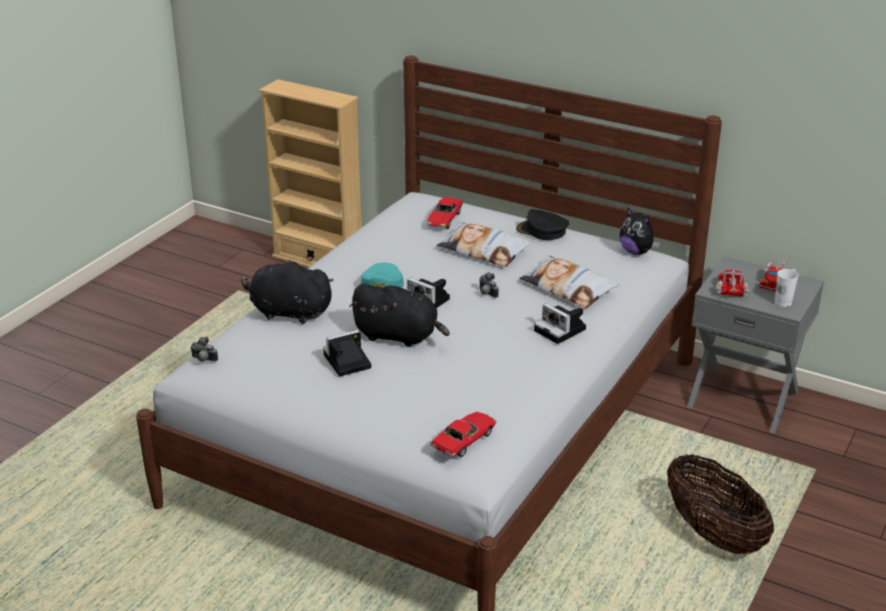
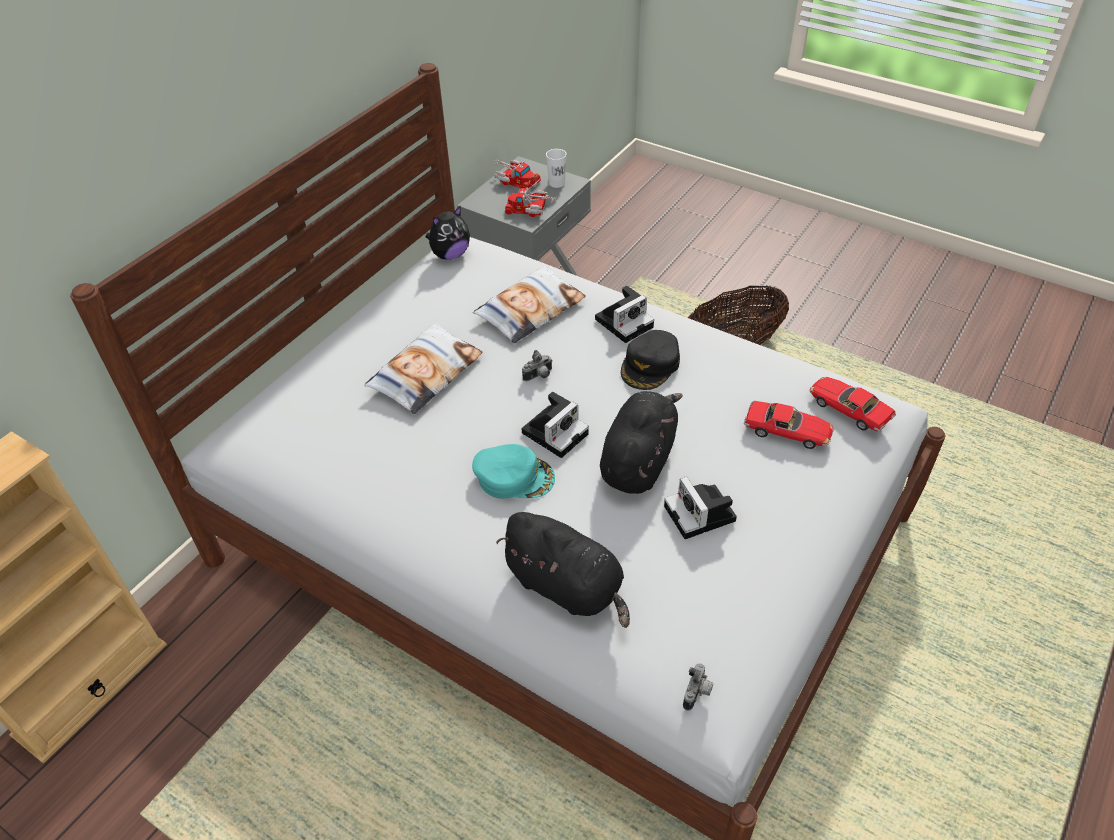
camera: 85 degrees left, 15 degrees up
black plush toy [241,259,334,324] -> black plush toy turned 75 degrees counterclockwise [496,512,630,628]
toy car [427,197,463,229] -> toy car moved to [744,401,833,449]
black cap [516,209,569,240] -> black cap moved to [621,330,680,390]

